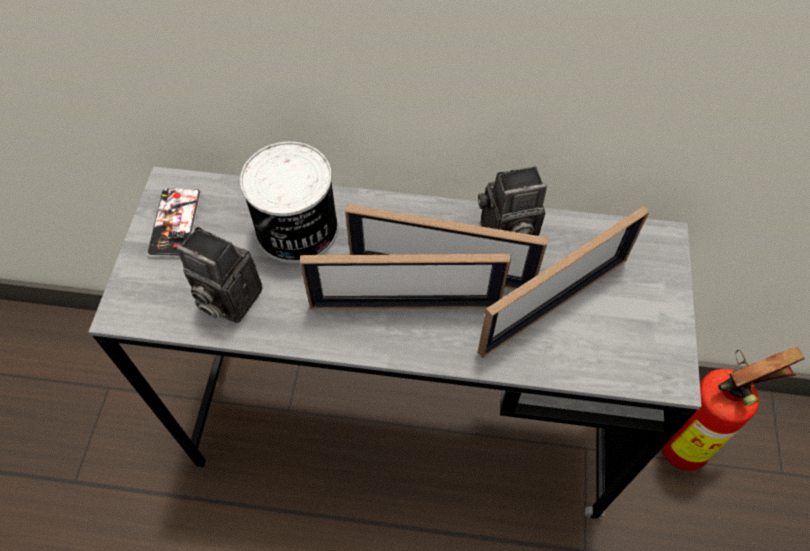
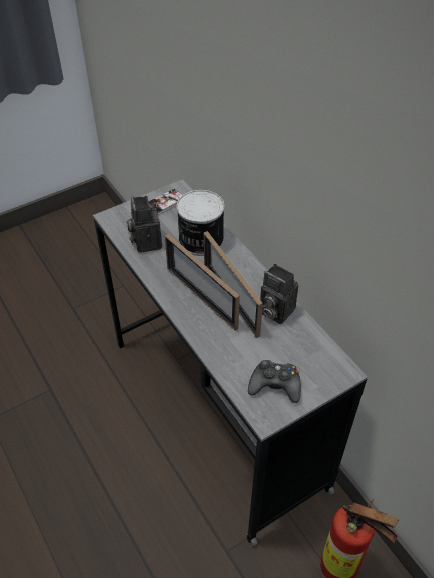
camera: 50 degrees right, 10 degrees down
picture frame [478,206,649,358] -> none
none -> black game controller [248,360,301,403]

